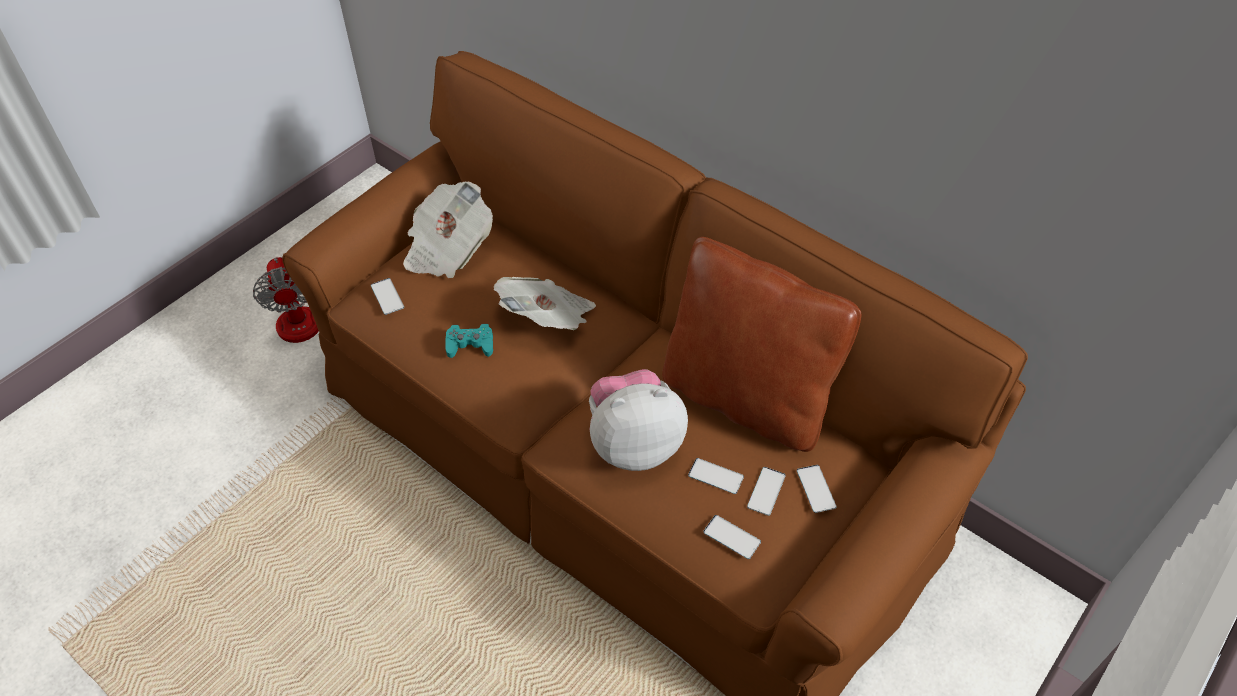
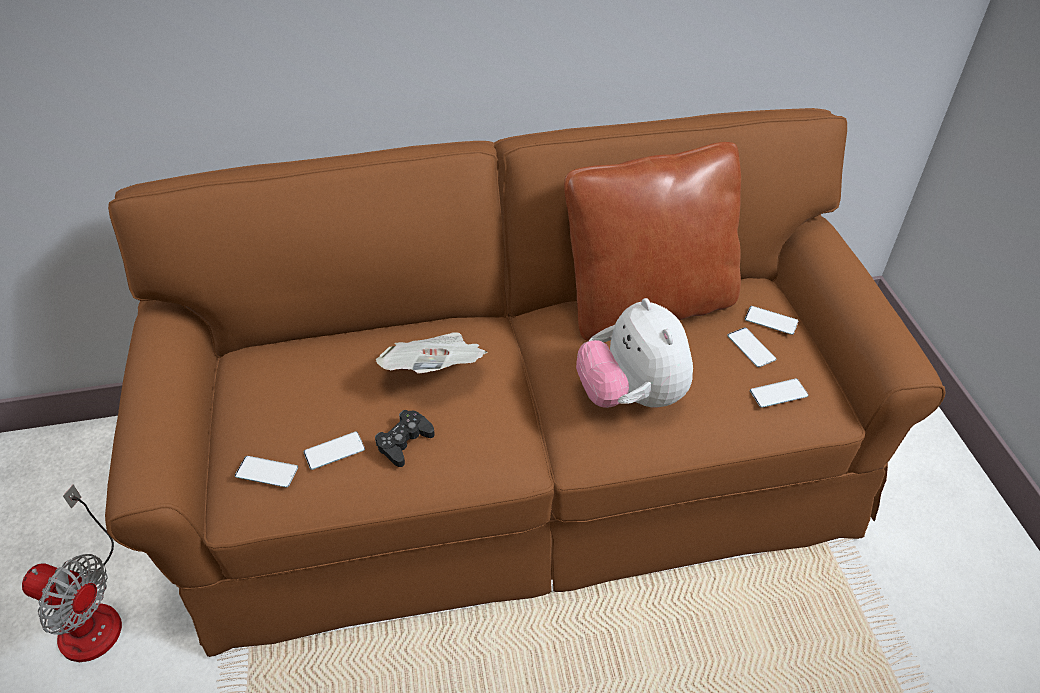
camera: 50 degrees left, 5 degrees down
newspaper [403,182,493,278] -> none
turquoise game controller [445,324,493,358] -> black game controller [375,410,434,467]
plush toy [589,369,688,471] -> plush toy turned 45 degrees counterclockwise [576,298,693,408]
phone [688,458,744,494] -> phone moved to [303,432,365,470]

